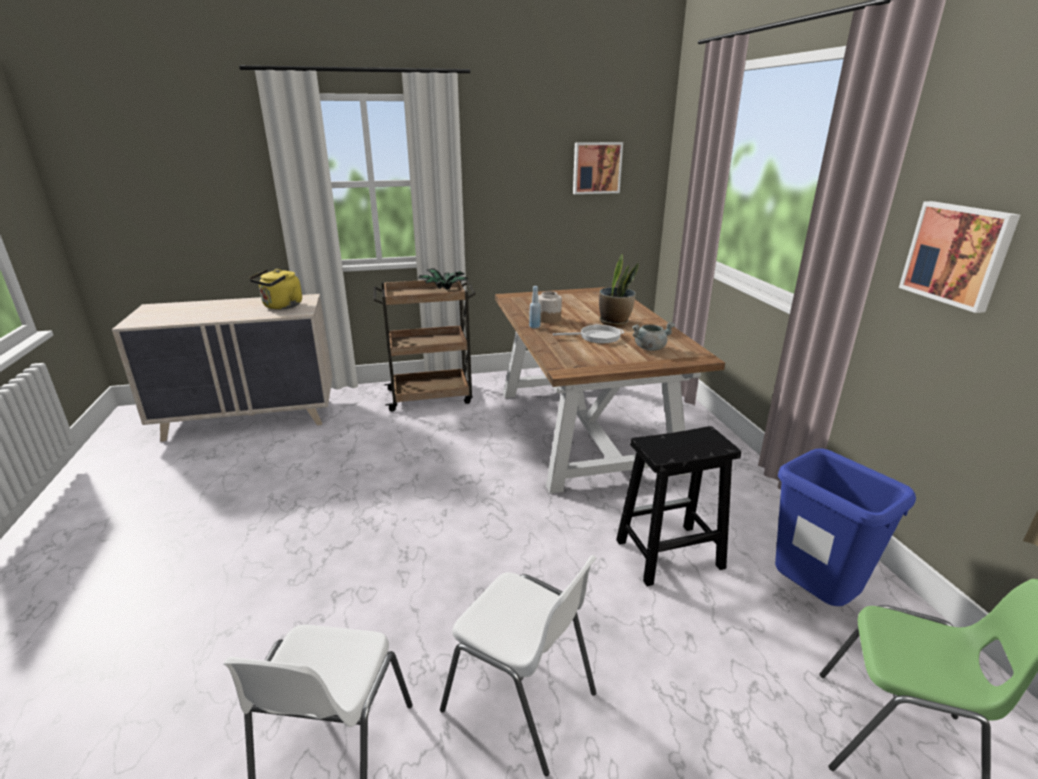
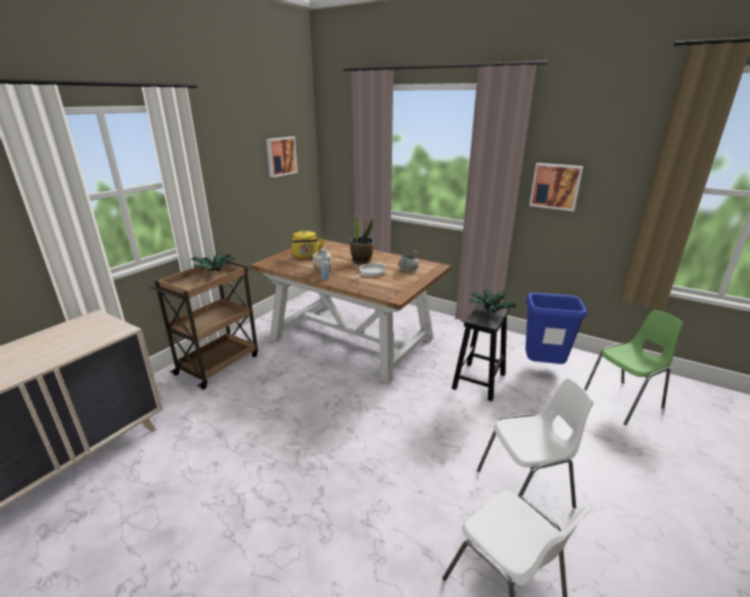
camera: 45 degrees left, 0 degrees up
yellow kettle [249,269,302,310] -> yellow kettle moved to [291,230,324,258]
none -> potted plant [469,290,517,313]

